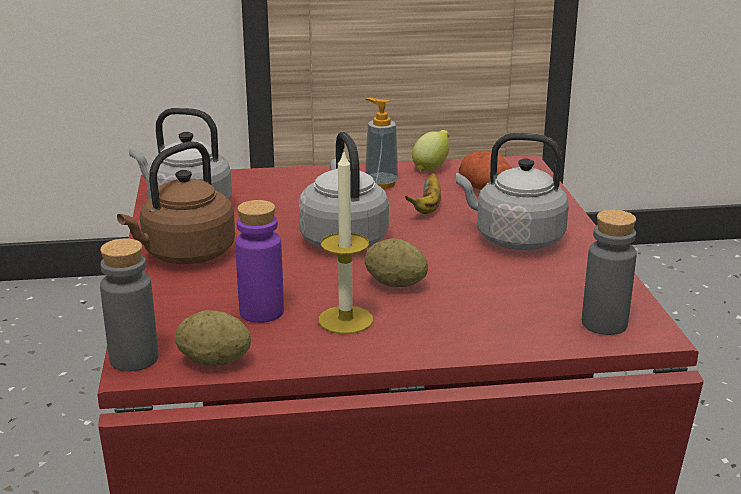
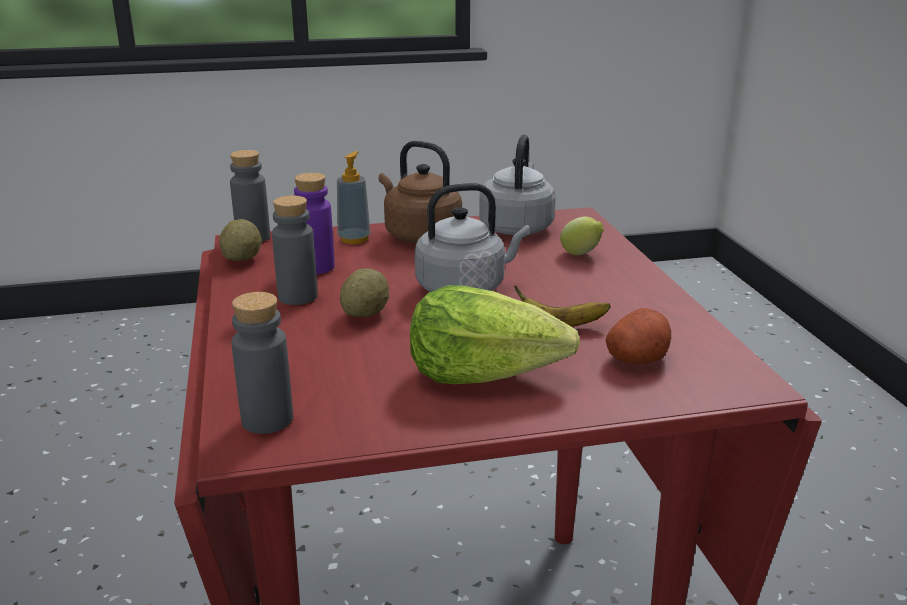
camera: 85 degrees right, 0 degrees up
candle [318,149,373,334] -> grey bottle [272,195,318,305]
soap dispenser [365,98,398,189] -> soap dispenser moved to [337,151,371,244]
lemon [412,130,449,171] -> lemon moved to [560,217,604,255]
grey kettle [456,133,569,250] -> lettuce [410,285,580,384]

